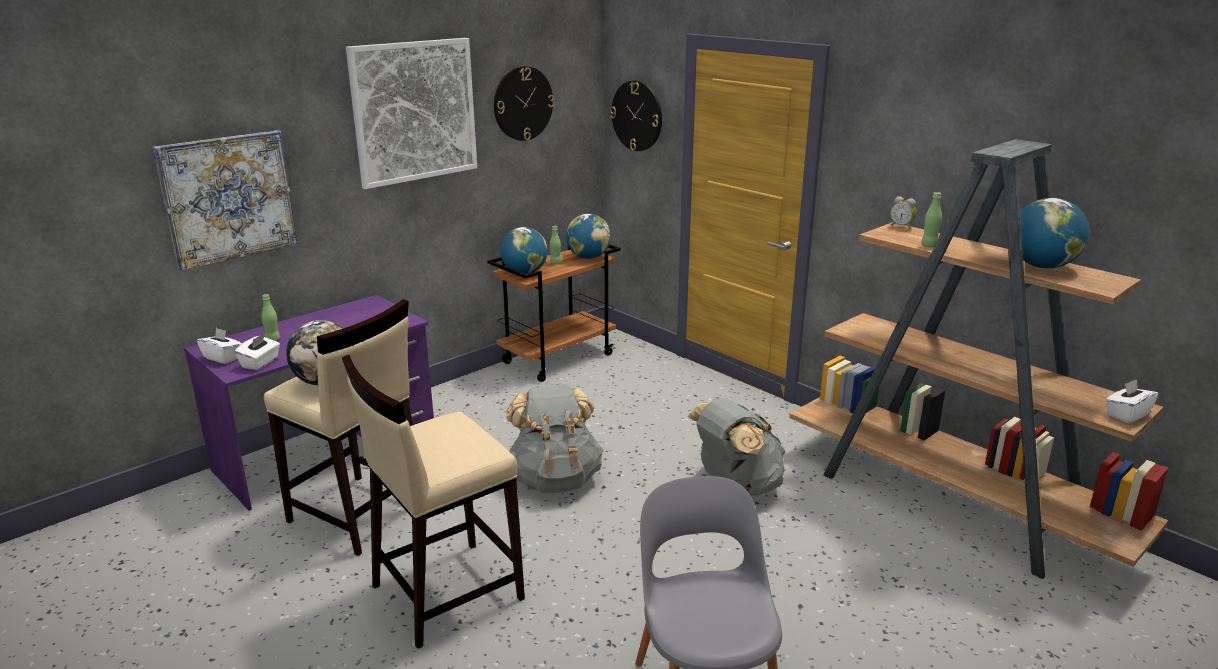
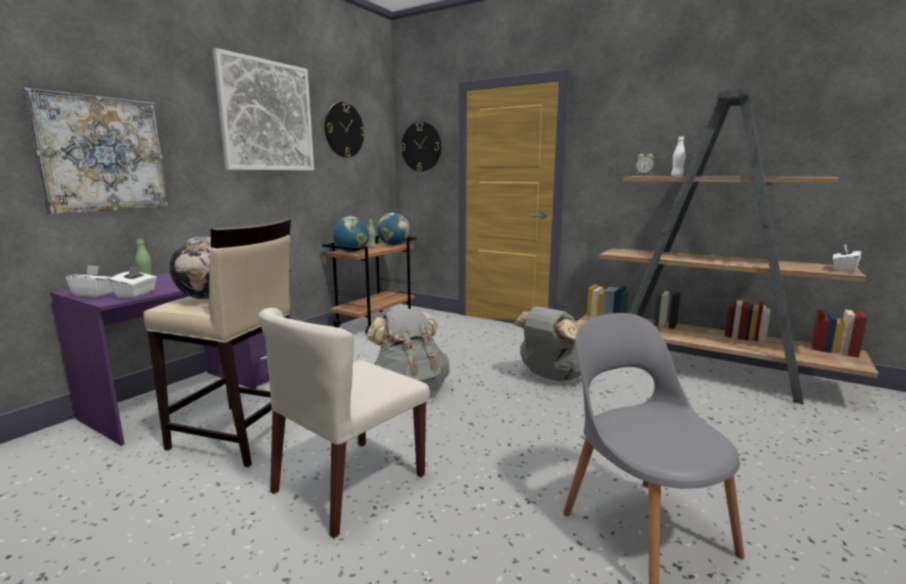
camera: 15 degrees left, 10 degrees down
beige stool [342,355,525,649] -> beige chair [258,308,430,538]
green bottle [921,192,942,247] -> white bottle [671,136,686,176]
globe [1020,198,1089,269] -> none

